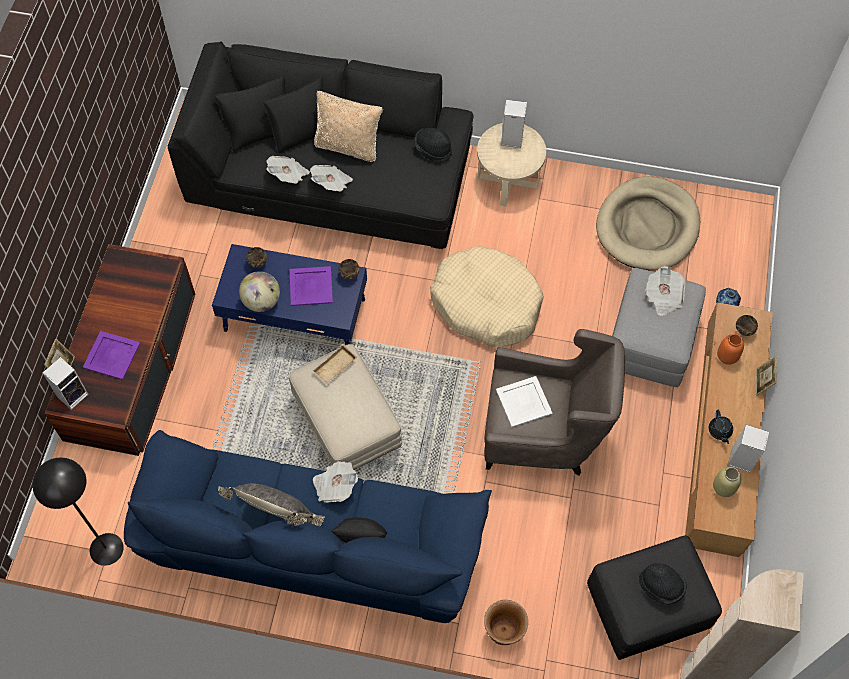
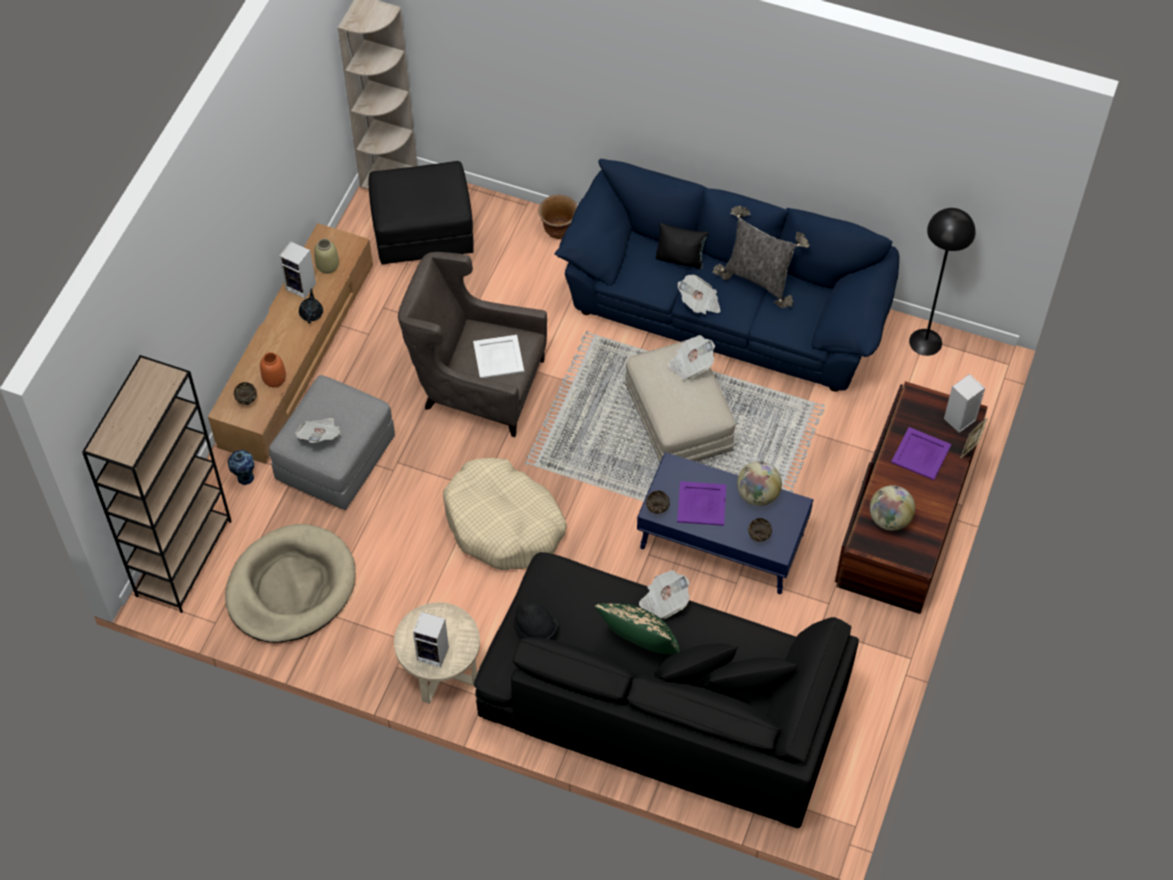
camera: 170 degrees left, 5 degrees down
newspaper [266,156,310,184] -> newspaper moved to [668,335,715,381]
beige tray [313,344,358,385] -> none
beige pillow [314,91,383,162] -> green pillow [595,603,680,655]
black hat [639,563,687,605] -> none
picture frame [756,356,777,396] -> none
none -> beige bookcase [82,355,232,613]
none -> globe [870,485,915,531]

